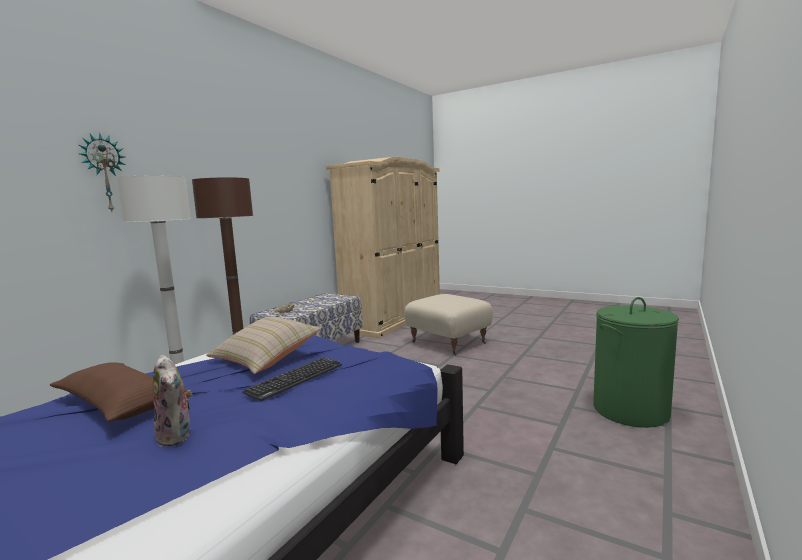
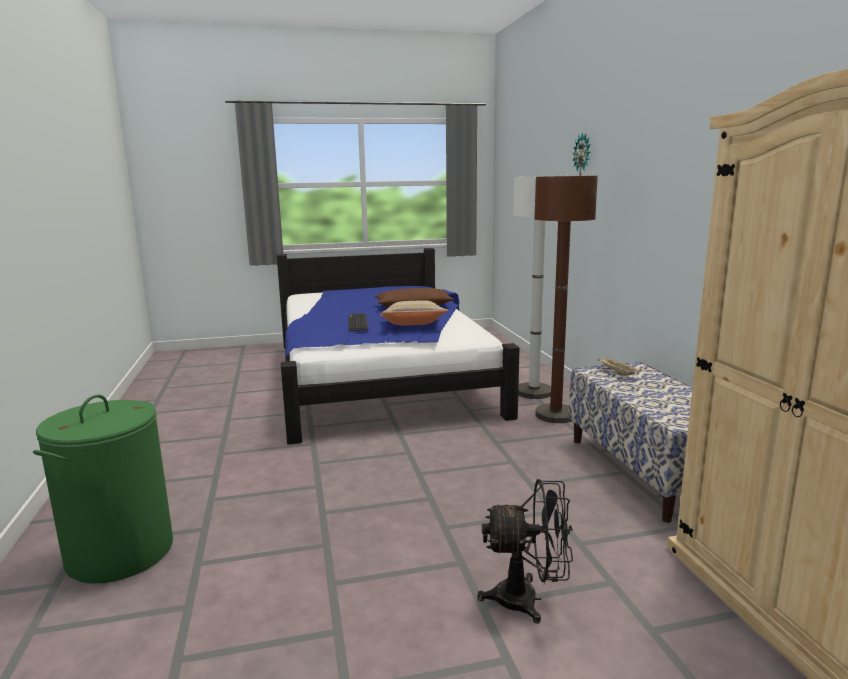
camera: 135 degrees right, 5 degrees up
plush toy [153,355,192,447] -> none
beige ottoman [404,294,493,356] -> black fan [477,479,573,624]

